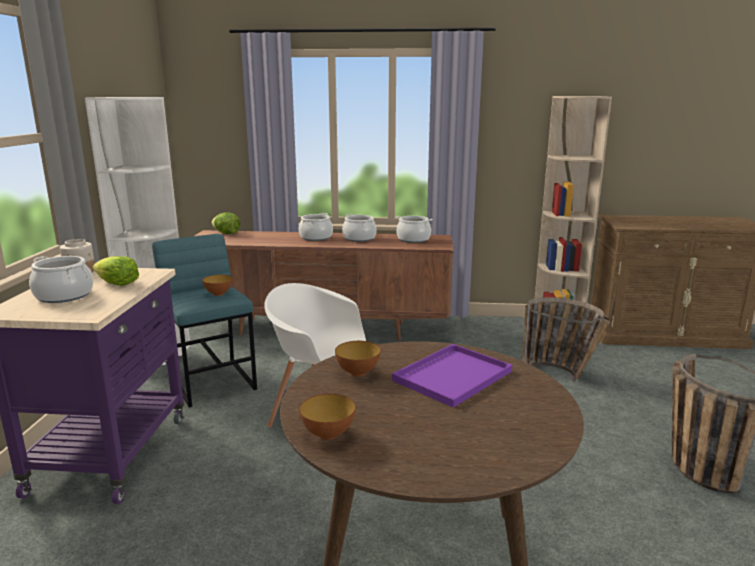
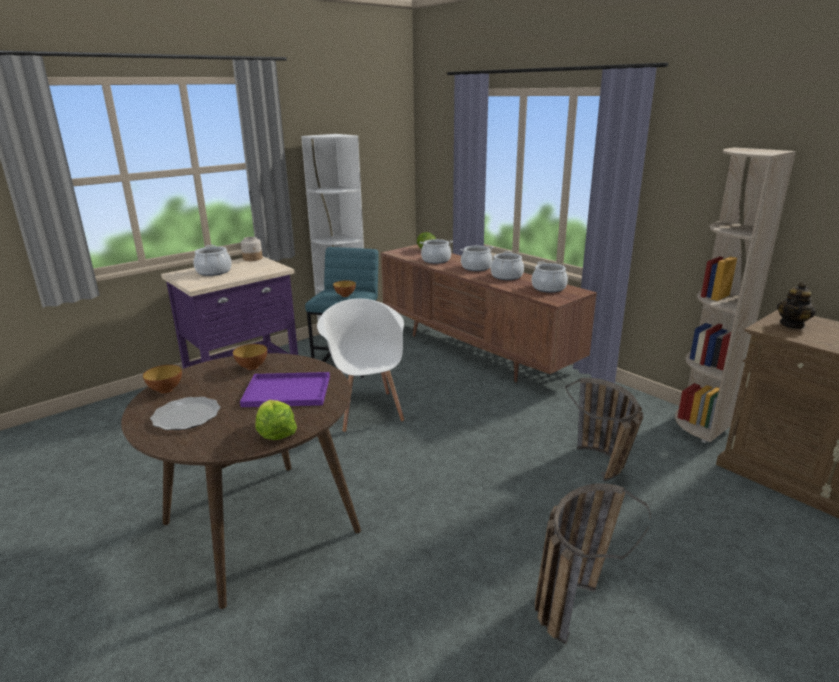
camera: 45 degrees right, 5 degrees up
lettuce [93,256,139,286] -> lettuce moved to [255,400,297,440]
none -> plate [150,397,221,430]
none -> cooking pot [420,239,453,264]
none -> teapot [777,282,816,329]

